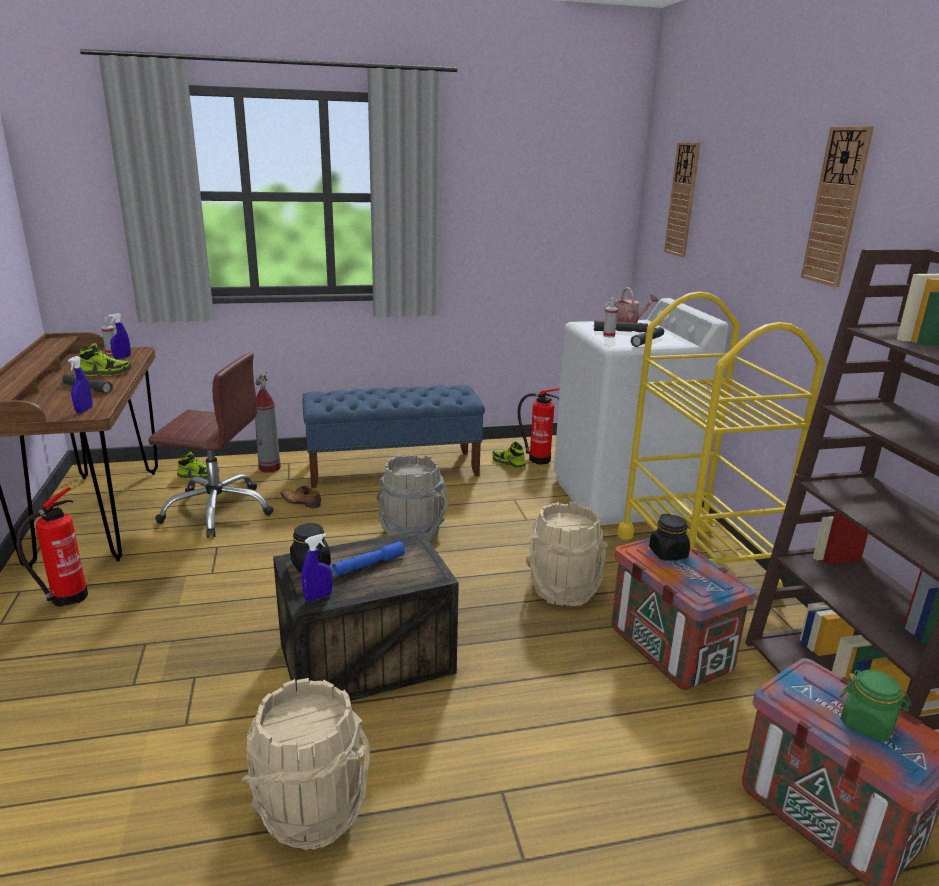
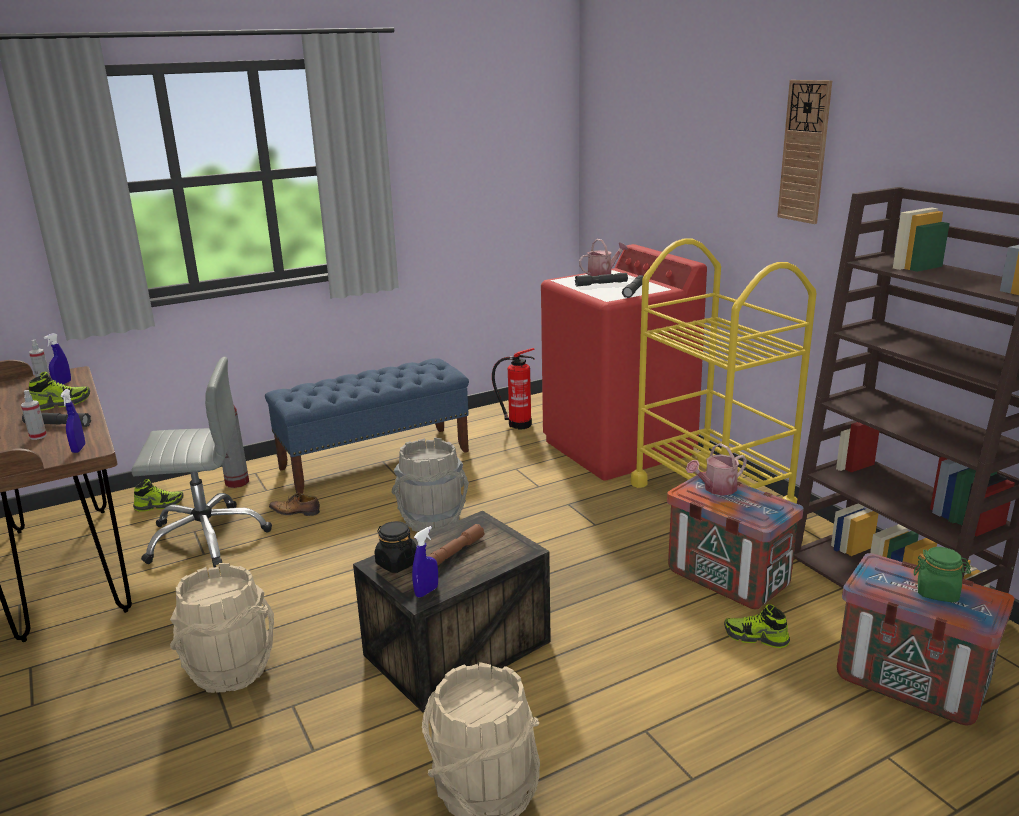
camera: 15 degrees left, 0 degrees up
fire extinguisher [16,487,88,607] -> none
brown office chair [149,352,274,538] -> grey office chair [131,357,272,567]
blue flashlight [332,541,405,576] -> brown flashlight [428,524,484,565]
shoe [493,442,526,469] -> shoe moved to [724,604,790,648]
beige bucket [526,501,608,606] -> beige bucket moved to [170,563,274,693]
white washing machine [554,298,729,526] -> red washing machine [541,244,707,480]
spray bottle [603,298,618,337] -> spray bottle moved to [21,390,47,440]
black jar [649,514,690,561] -> watering can [686,443,747,496]
wall clock [664,142,701,257] -> none

